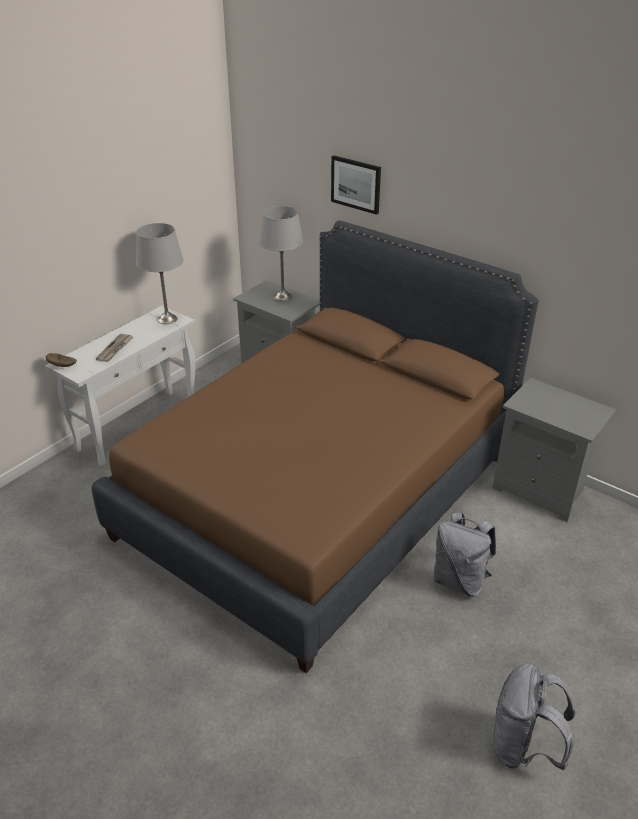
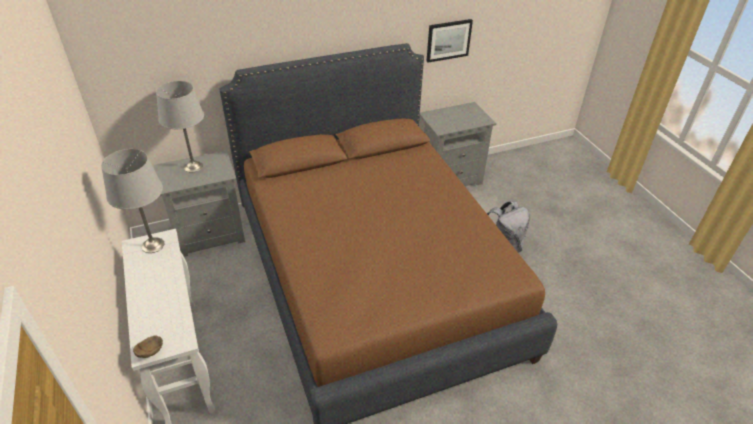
camera: 60 degrees left, 5 degrees up
newspaper [96,334,134,362] -> none
picture [331,156,381,215] -> picture moved to [427,19,473,63]
grey backpack [494,663,575,770] -> none

